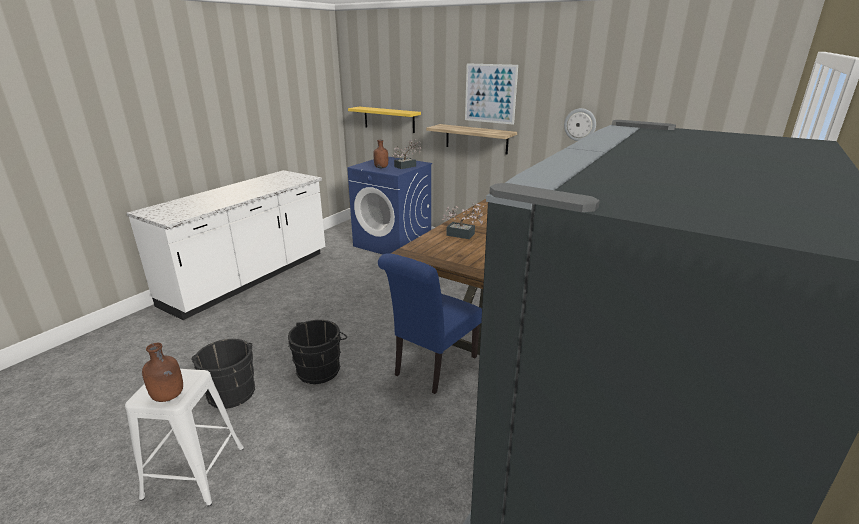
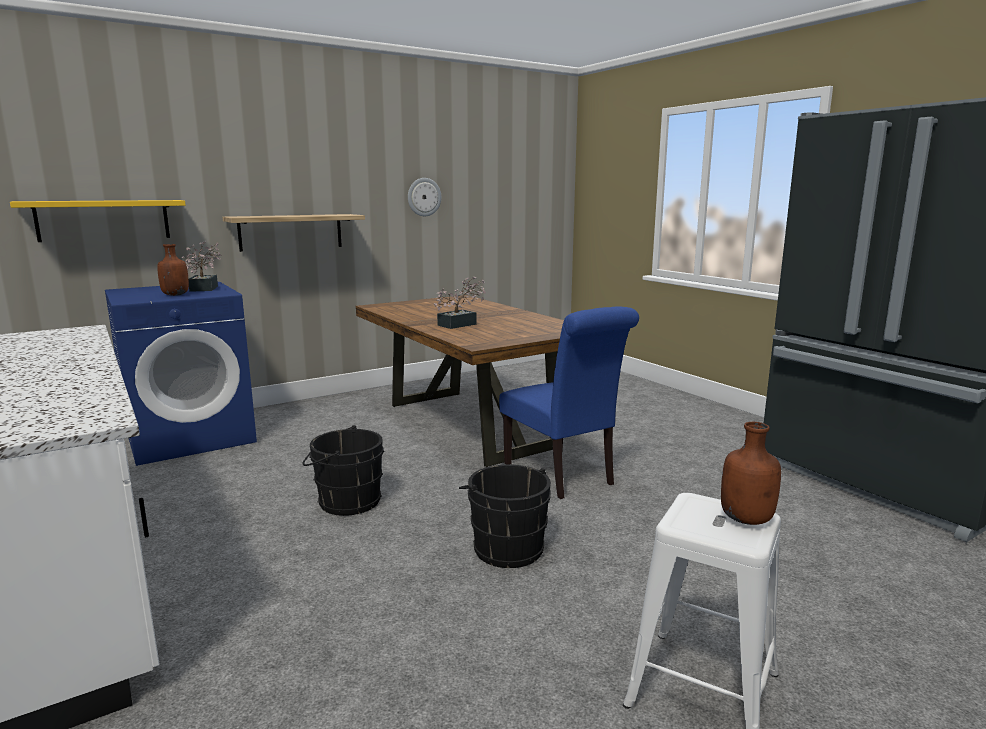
camera: 65 degrees left, 10 degrees down
black bucket [191,339,255,409] -> black bucket moved to [303,425,384,516]
picture [465,63,518,125] -> none

